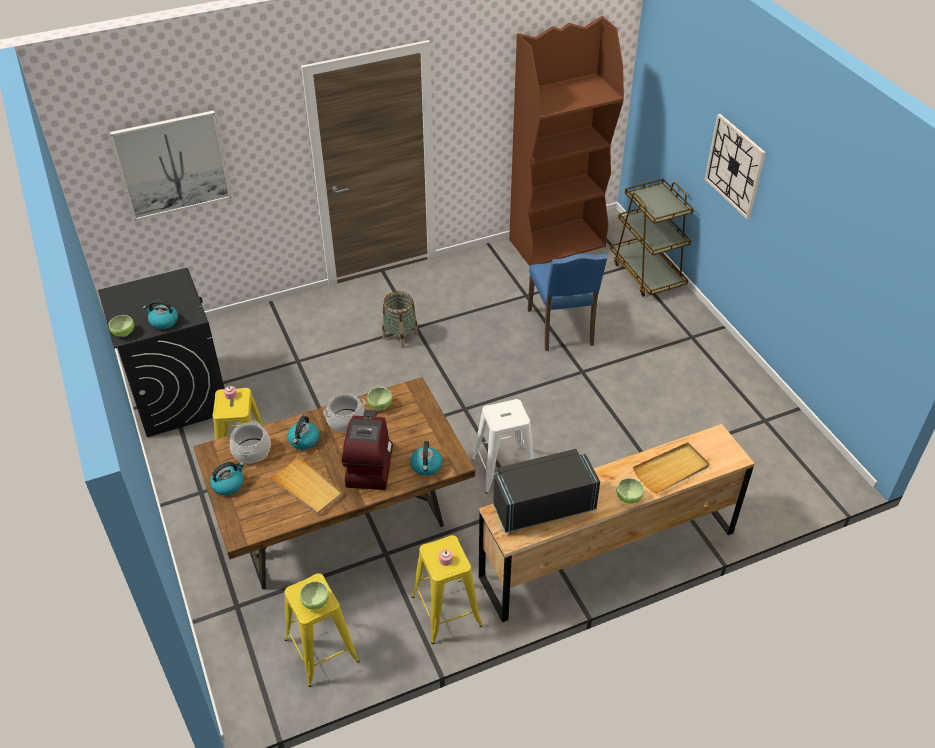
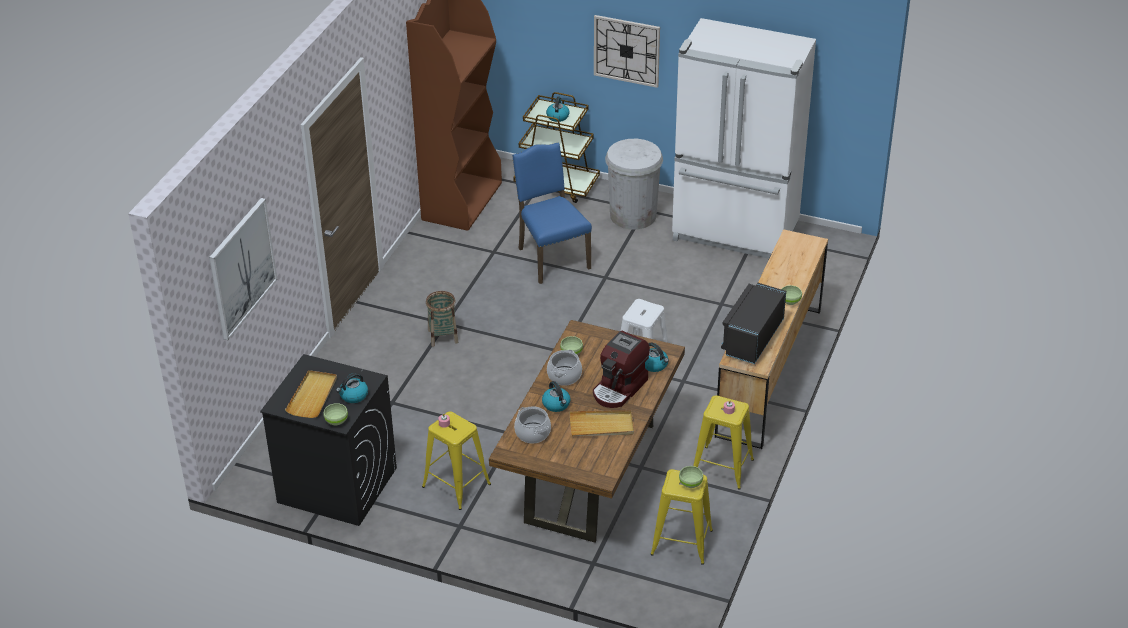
camera: 45 degrees left, 5 degrees down
kettle [210,462,244,495] -> kettle moved to [546,96,569,122]
coffee machine [342,410,393,490] -> coffee machine turned 105 degrees counterclockwise [593,331,650,408]
blue chair [528,253,608,351] -> blue chair turned 150 degrees counterclockwise [512,142,592,284]
beige tray [633,442,710,494] -> beige tray moved to [285,370,337,418]
none -> white trash can [605,139,663,230]
none -> white fridge [672,18,816,259]

